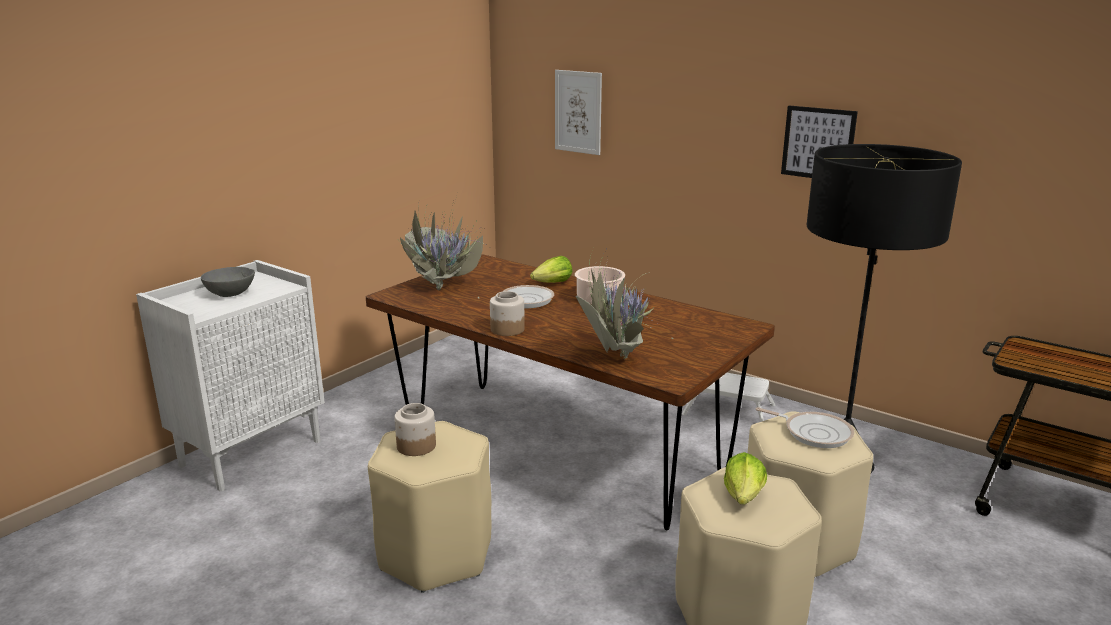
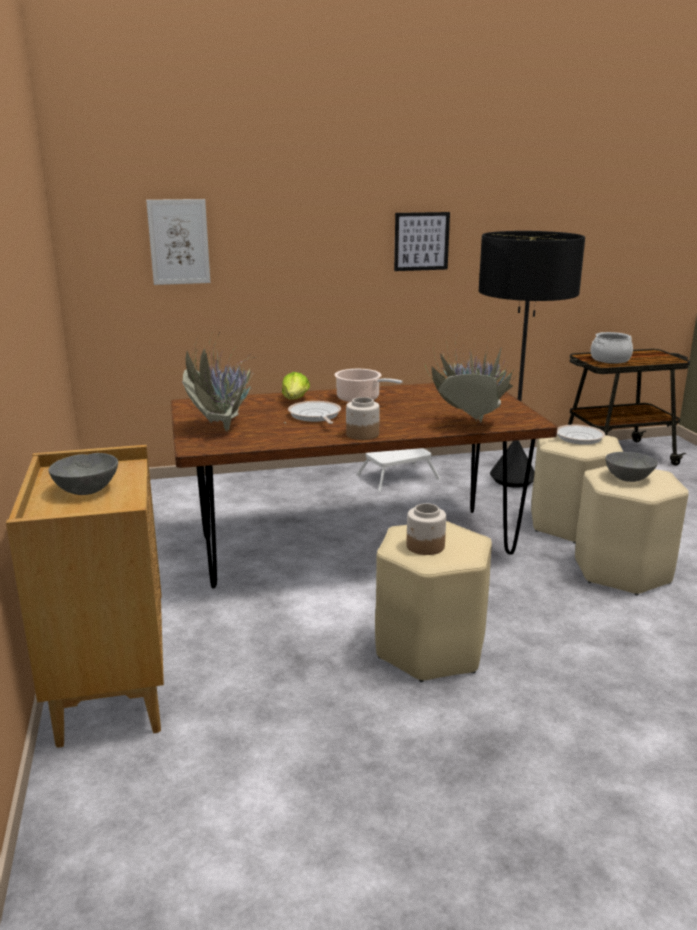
camera: 50 degrees left, 0 degrees up
white cabinet [136,260,325,491] -> brown cabinet [6,445,164,748]
lettuce [724,452,767,505] -> grey bowl [606,452,658,482]
none -> cooking pot [591,332,633,364]

